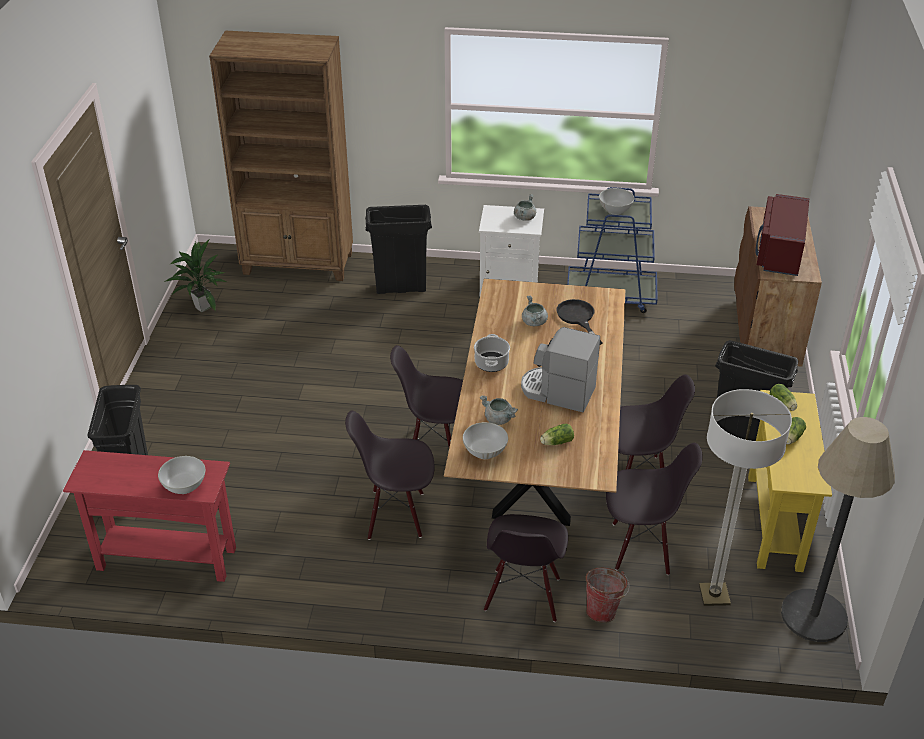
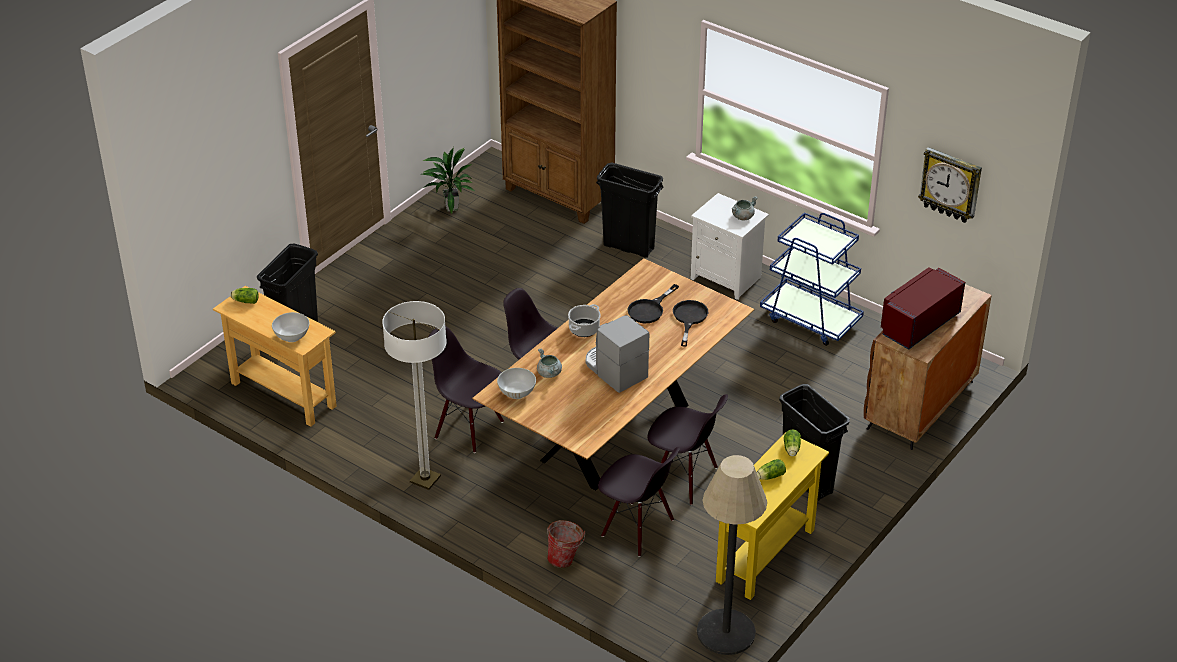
camera: 30 degrees right, 0 degrees up
red console table [63,450,236,582] -> beige console table [213,286,337,427]
black chair [484,514,568,622] -> none
grey cooking pot [522,295,548,326] -> black frying pan [627,284,679,323]
lettuce [540,424,574,445] -> lettuce moved to [230,288,259,304]
white bowl [599,188,634,215] -> none
floor lamp [699,389,792,606] -> floor lamp moved to [382,301,447,490]
none -> wall clock [918,147,982,223]

